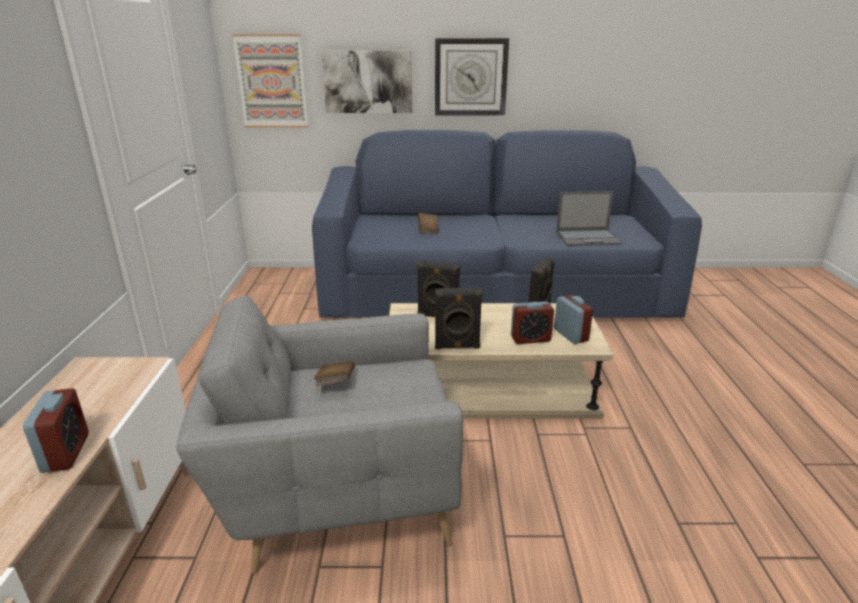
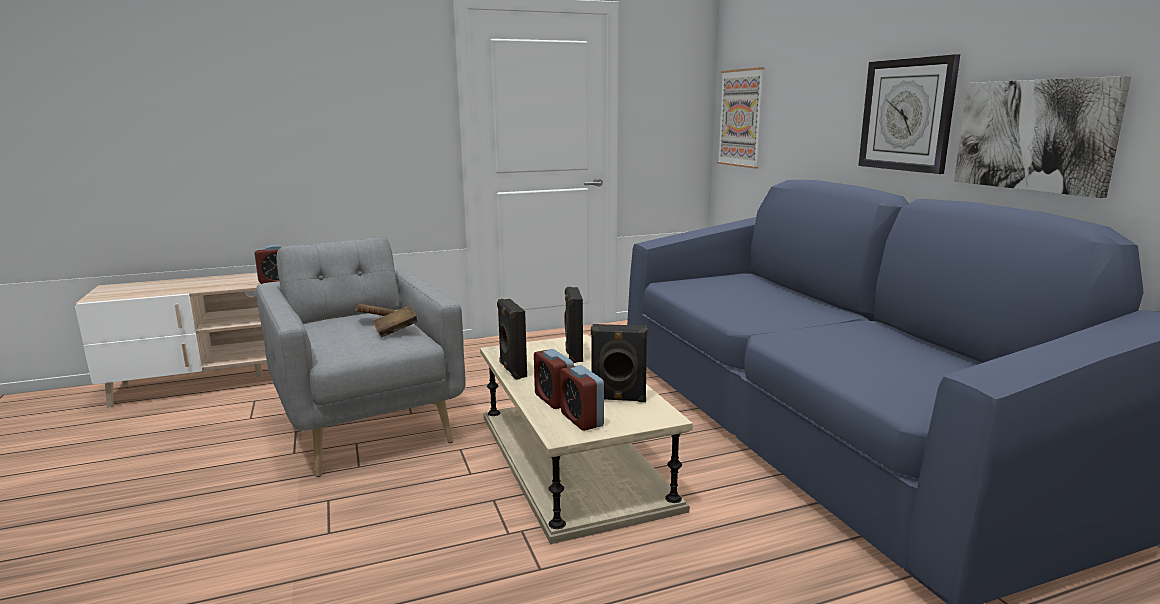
camera: 70 degrees right, 10 degrees down
picture [321,50,412,113] -> picture moved to [954,76,1131,198]
brown book [418,213,439,234] -> brown book moved to [373,305,418,337]
alarm clock [554,295,593,344] -> alarm clock turned 105 degrees clockwise [560,365,604,431]
laptop [556,191,622,246] -> none

